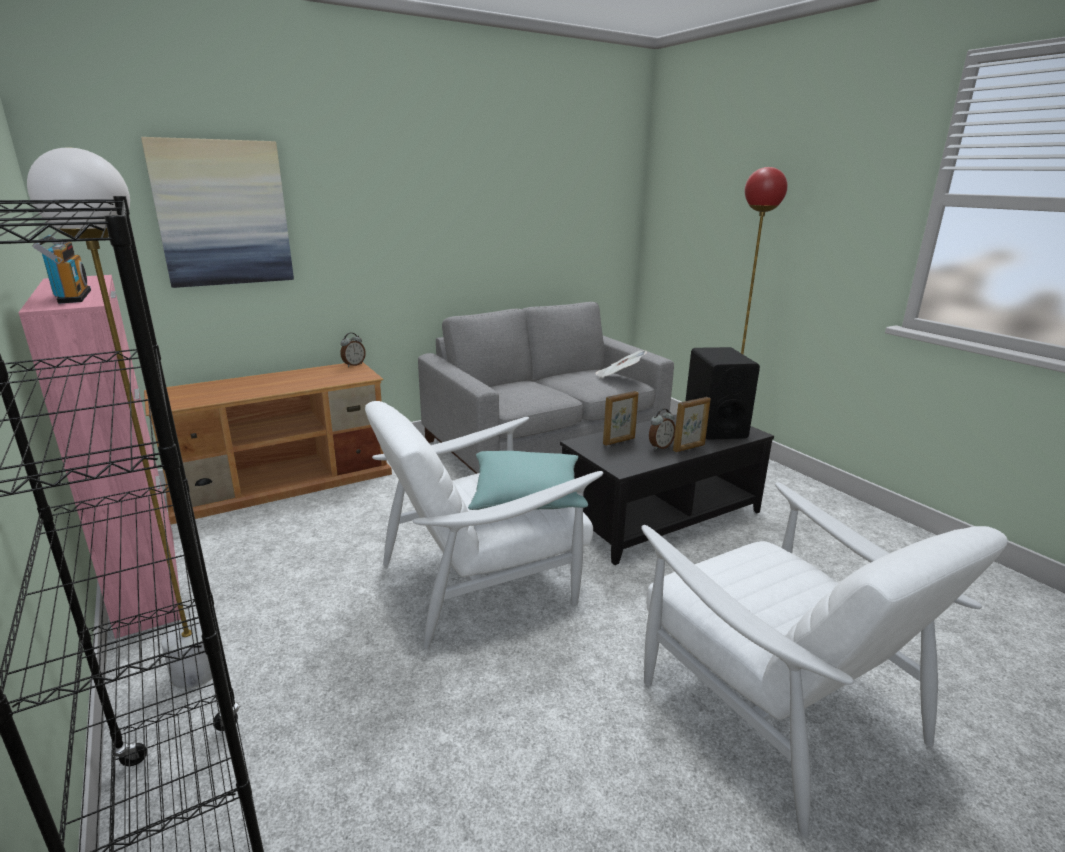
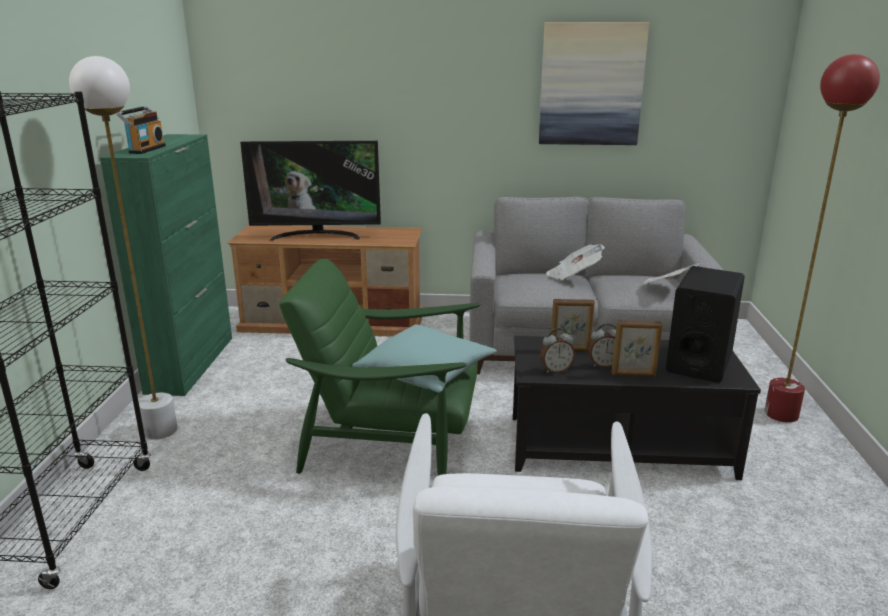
camera: 35 degrees right, 0 degrees up
pink cabinet [18,275,181,639] -> green cabinet [100,134,232,396]
picture [141,137,294,288] -> picture moved to [539,22,649,145]
alarm clock [340,333,366,367] -> alarm clock moved to [540,328,575,373]
white armchair [365,401,603,649] -> green armchair [279,259,481,475]
none -> television [240,141,381,241]
none -> newspaper [546,244,605,280]

